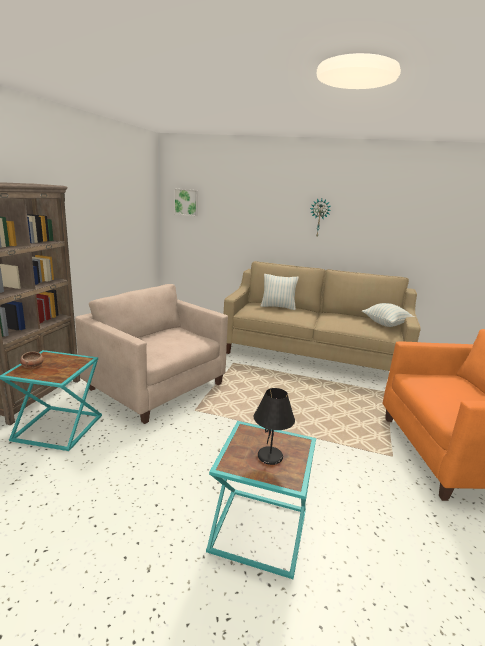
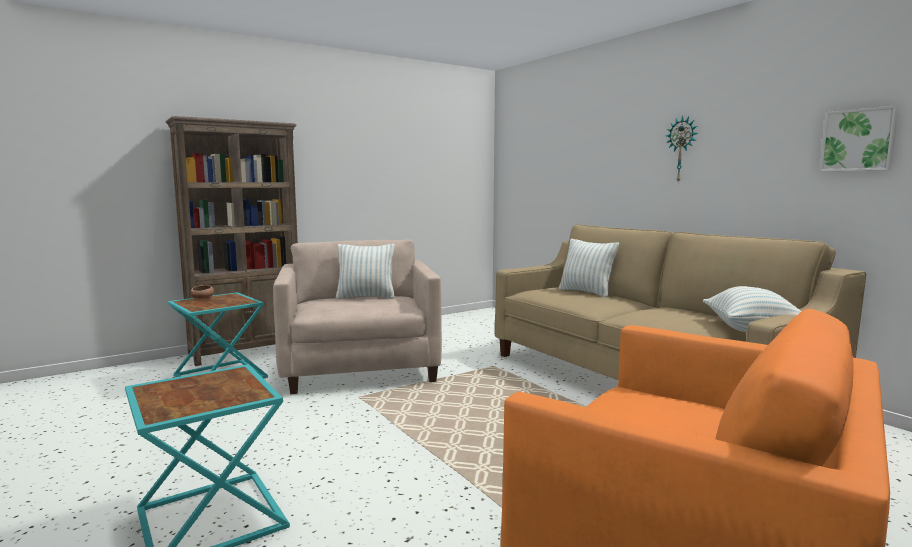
camera: 40 degrees right, 10 degrees down
picture [174,189,198,216] -> picture moved to [820,105,899,171]
black table lamp [254,388,295,465] -> none
none -> pillow [336,244,395,299]

